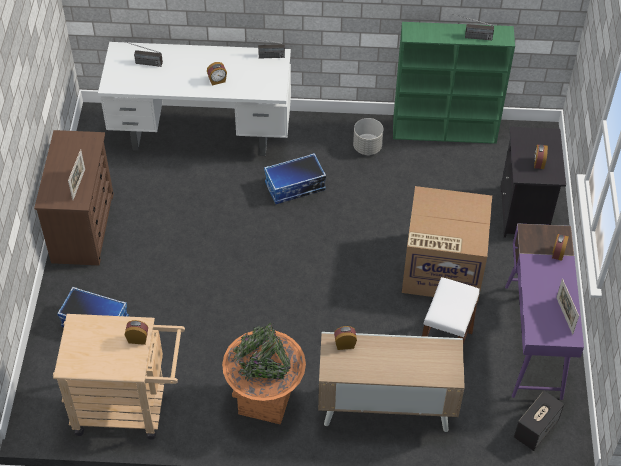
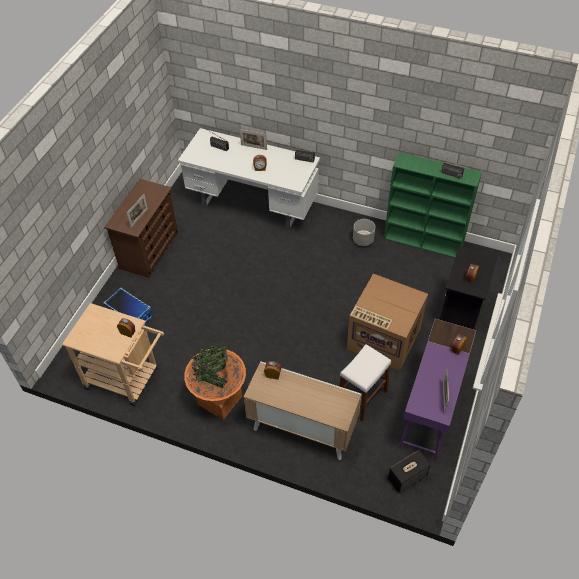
camera: 20 degrees right, 0 degrees up
storage box [264,153,326,204] -> none
none -> picture frame [240,130,267,150]

